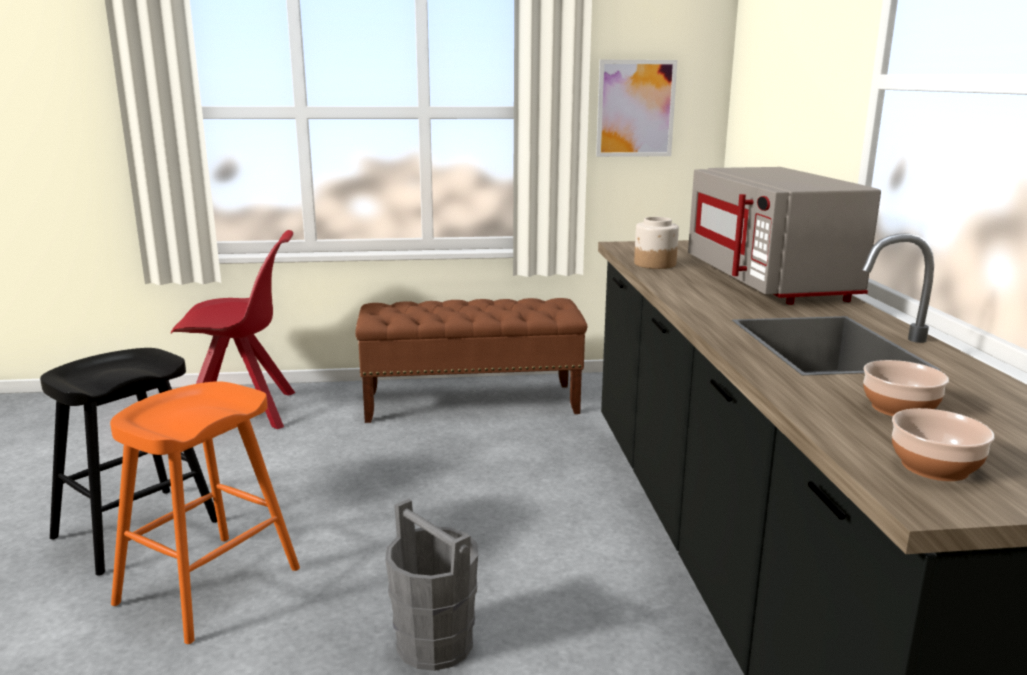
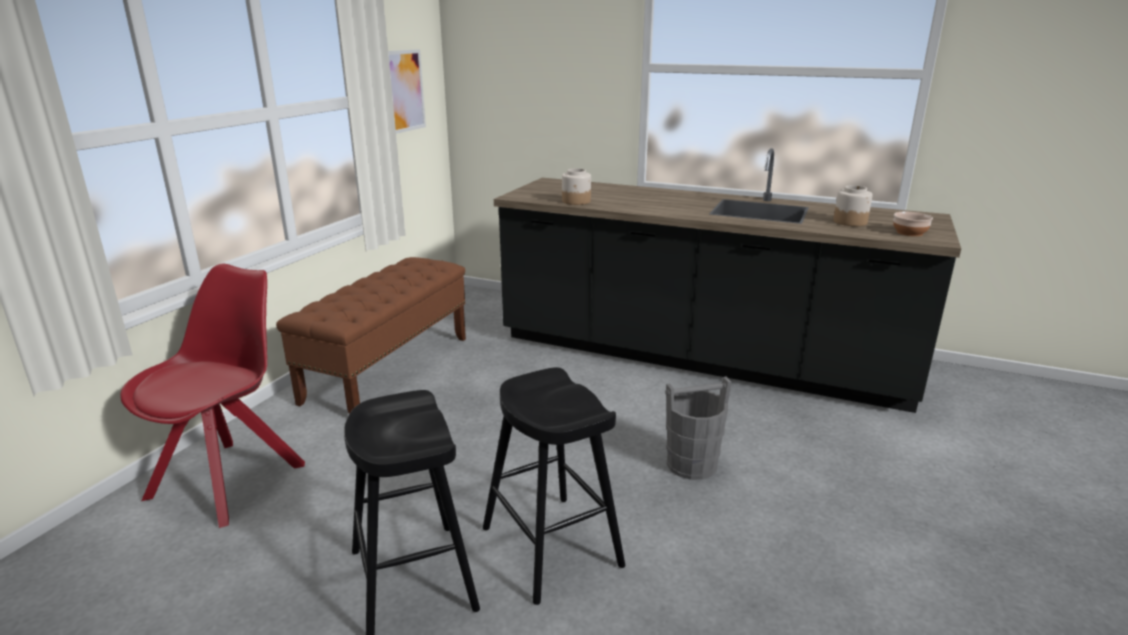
camera: 60 degrees left, 5 degrees up
orange stool [110,381,300,644] -> black stool [483,367,625,605]
grey microwave [688,167,881,305] -> none
bowl [863,360,949,416] -> jar [833,185,873,226]

